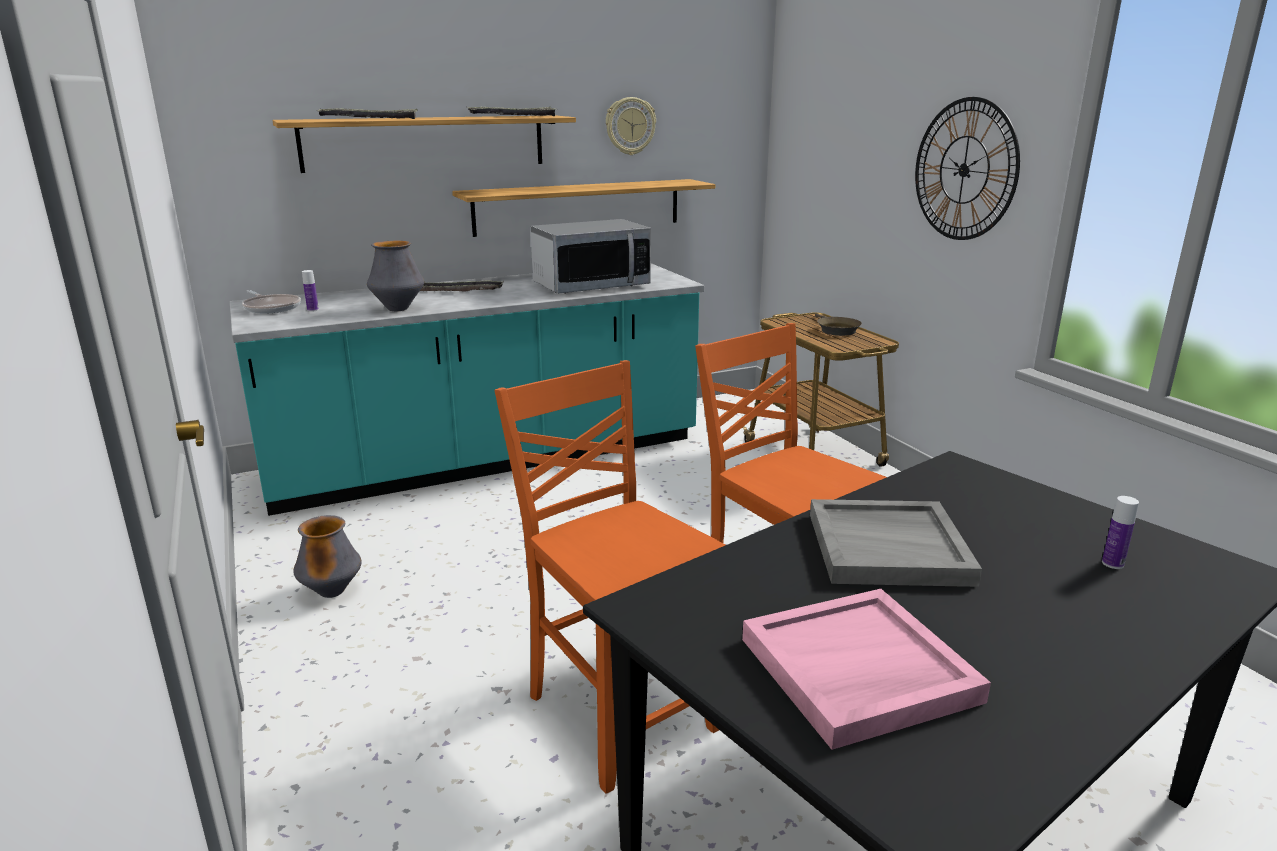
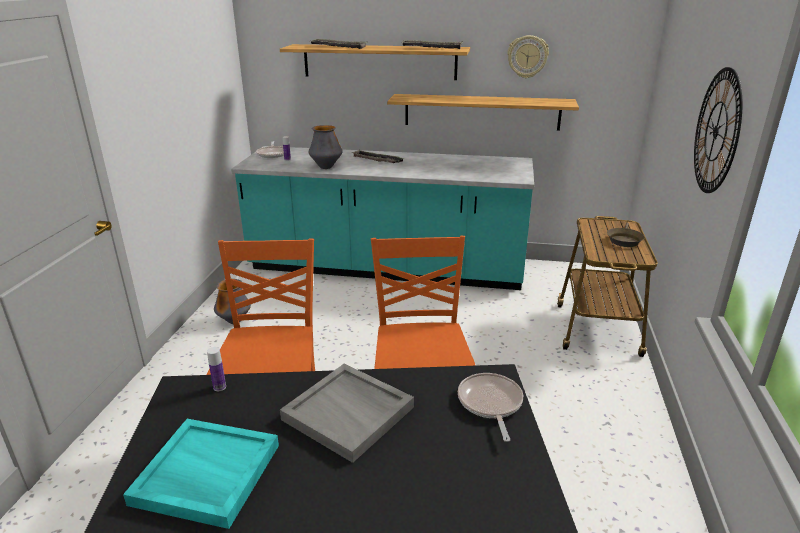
camera: 35 degrees right, 5 degrees up
microwave [530,219,651,294] -> none
pink tray [742,589,991,750] -> turquoise tray [123,419,279,529]
bottle [1102,496,1139,569] -> bottle moved to [207,347,226,391]
none -> frying pan [458,373,523,442]

